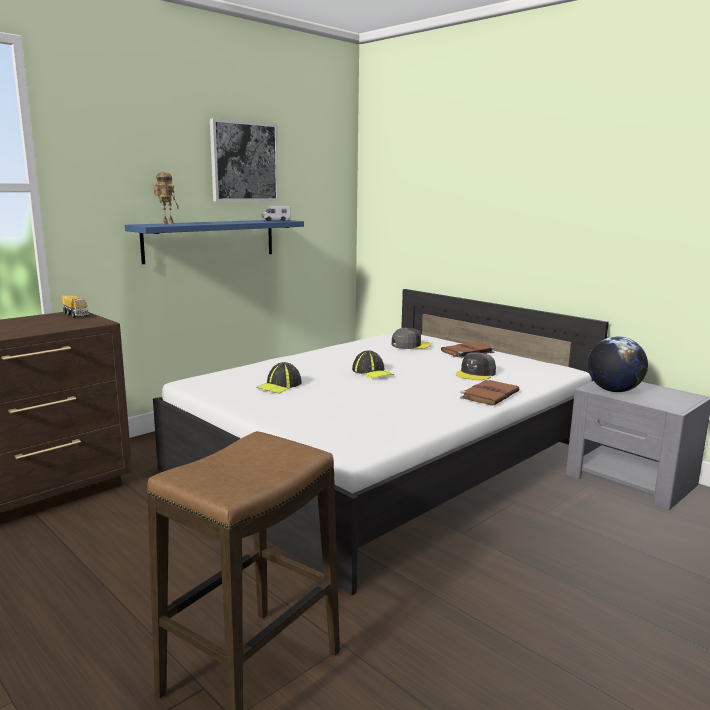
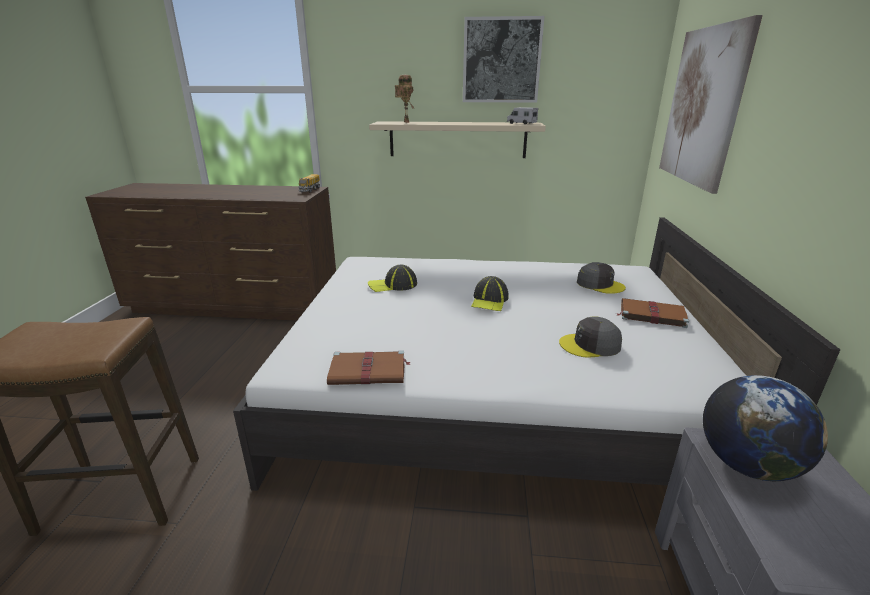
camera: 50 degrees right, 10 degrees up
blue shelf [125,220,304,264] -> beige shelf [369,121,546,158]
brown book [460,379,519,406] -> brown book moved to [327,350,411,385]
none -> picture [659,15,763,194]

